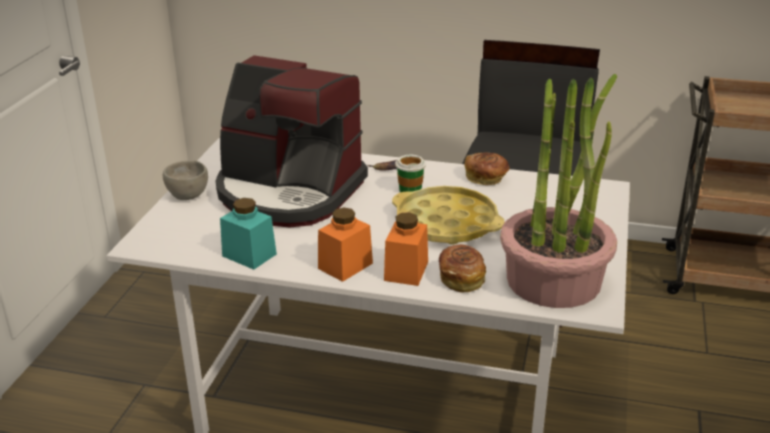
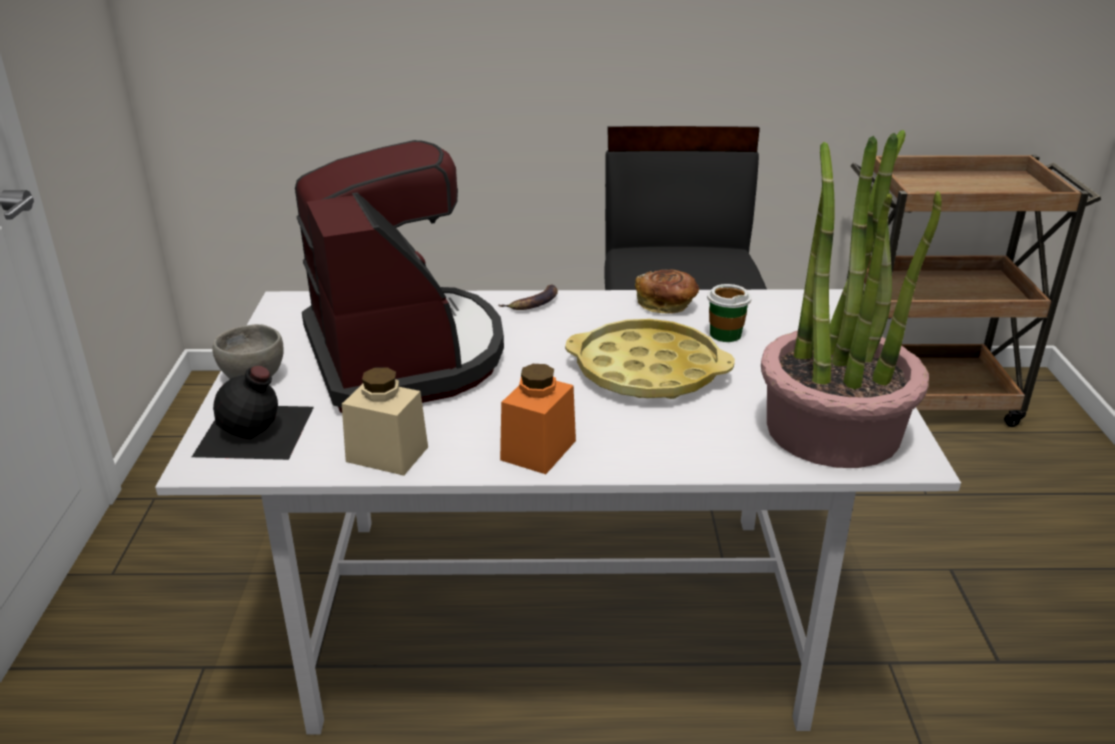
camera: 15 degrees left, 0 degrees up
coffee machine [215,55,368,227] -> coffee machine turned 120 degrees counterclockwise [295,140,504,413]
turquoise jar [220,198,277,270] -> beige jar [342,367,428,476]
orange jar [384,212,428,286] -> none
cup [395,155,426,192] -> cup moved to [707,284,751,342]
bread [439,244,486,292] -> none
none -> black bottle [192,366,314,460]

